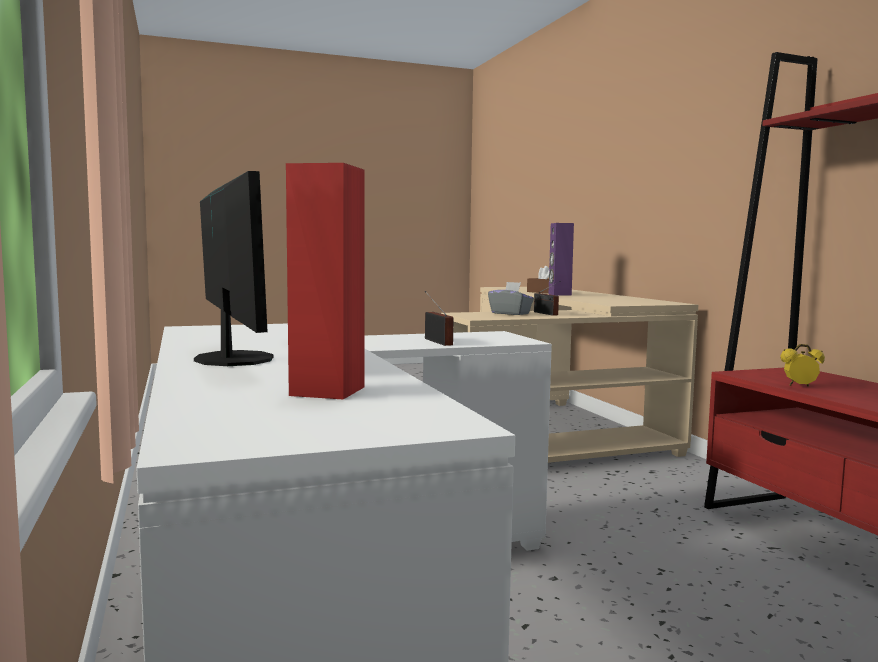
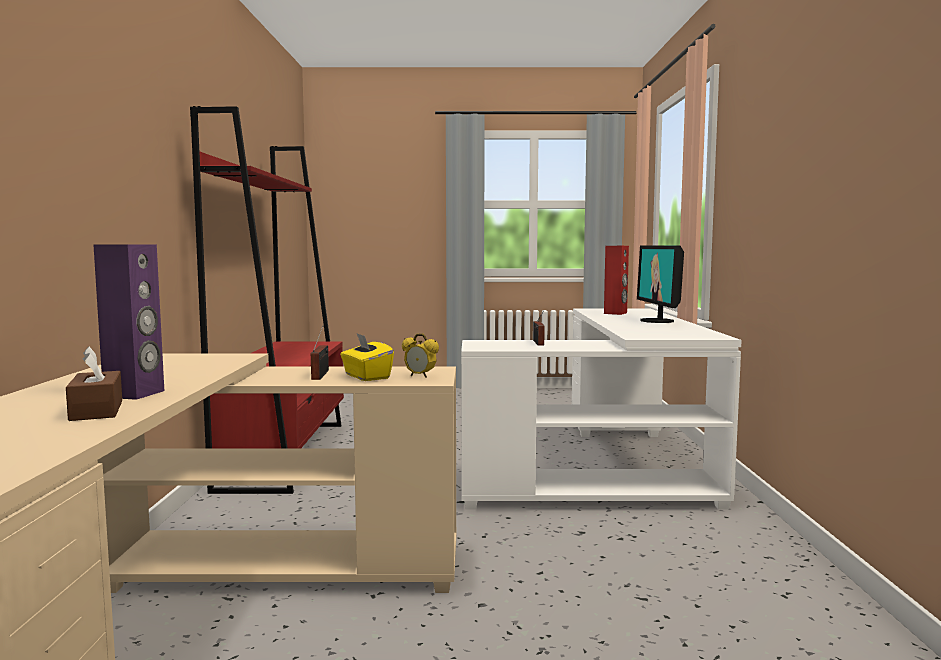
camera: 160 degrees left, 0 degrees up
grey tissue box [488,282,534,315] -> yellow tissue box [340,334,394,381]
alarm clock [781,344,825,387] -> alarm clock moved to [402,334,439,378]

